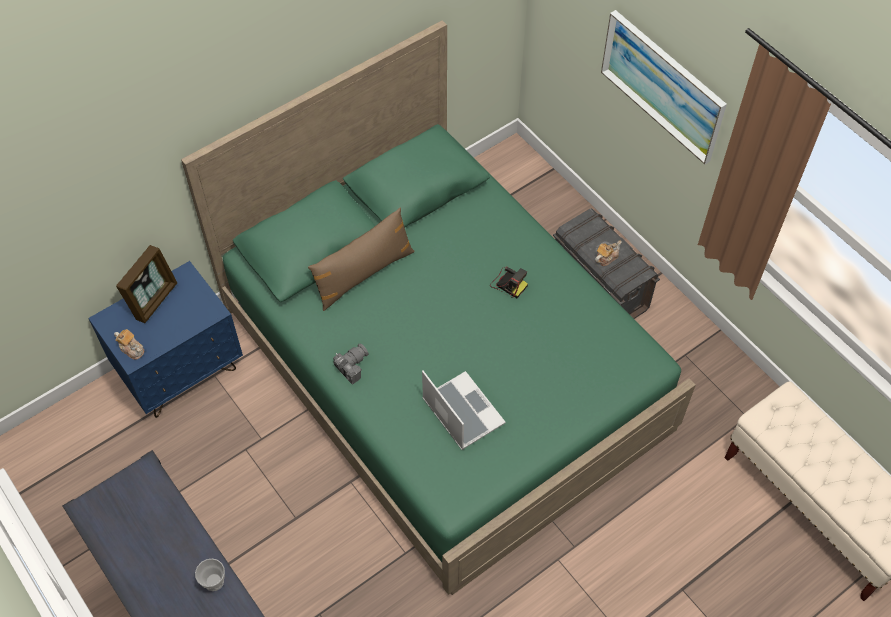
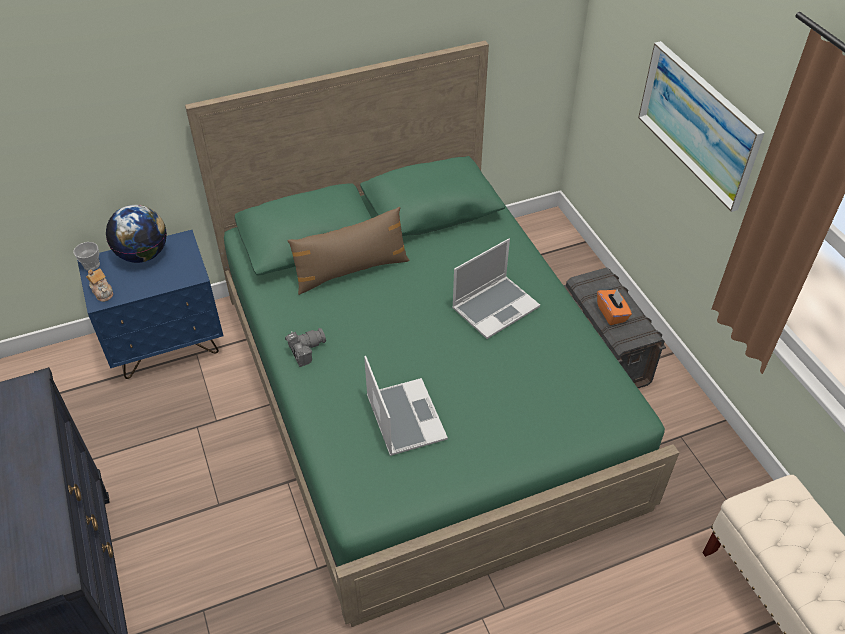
camera: 15 degrees right, 10 degrees down
picture frame [116,245,177,323] -> globe [106,205,167,263]
cup [195,559,225,591] -> cup moved to [74,242,100,271]
camera [490,266,528,298] -> laptop [452,238,540,339]
teapot [595,240,622,266] -> orange tissue box [597,289,632,325]

